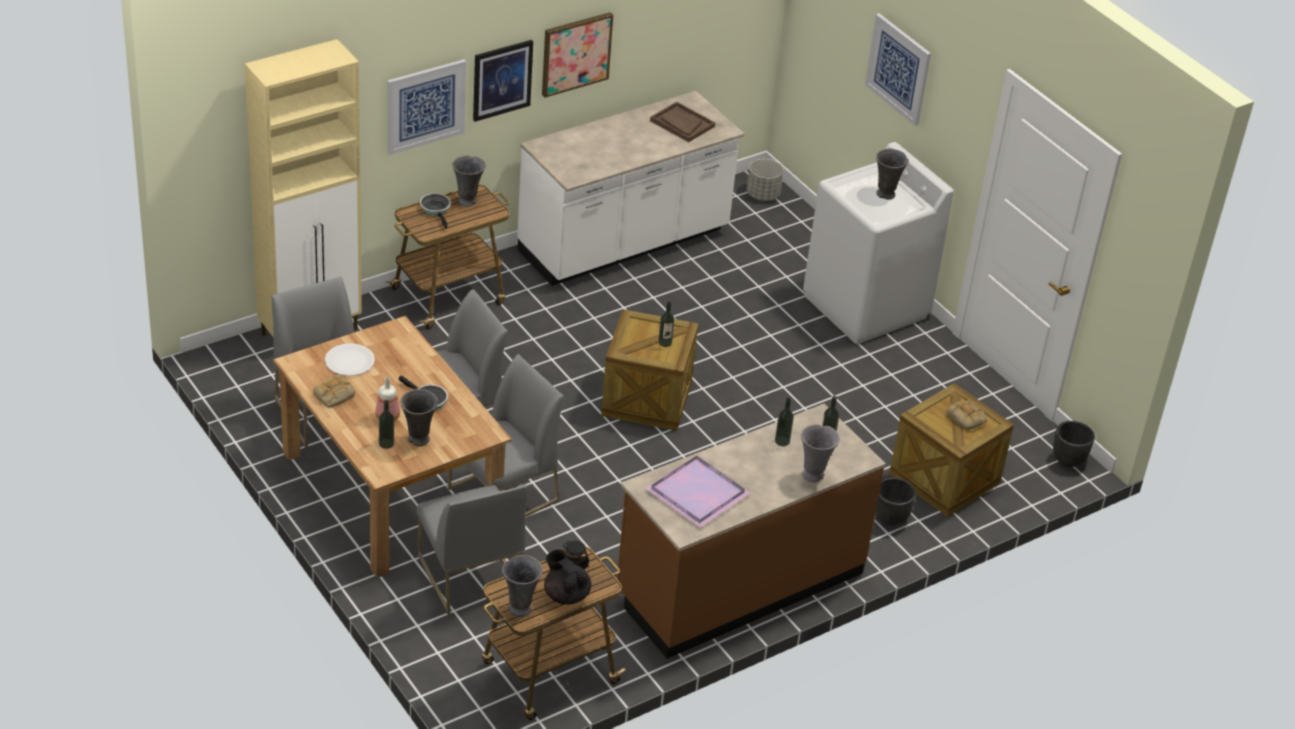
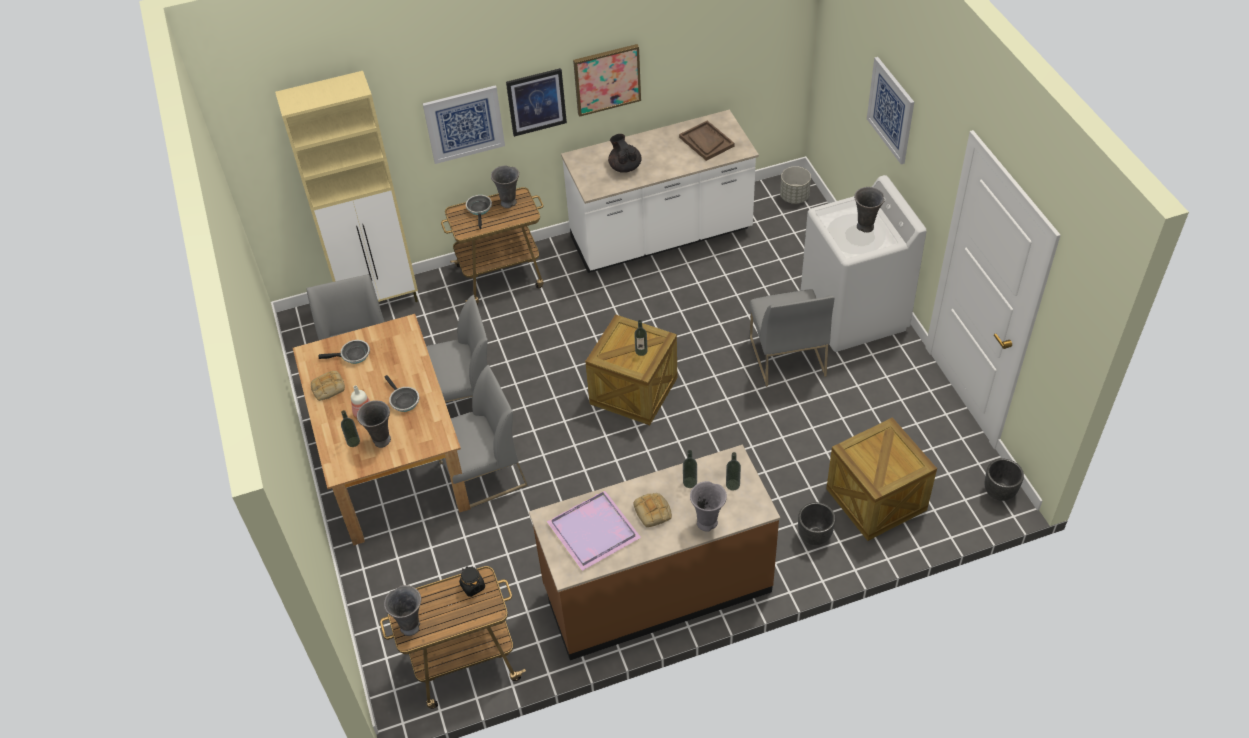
camera: 20 degrees right, 10 degrees up
white plate [325,343,375,376] -> frying pan [319,340,370,364]
grey chair [417,485,527,615] -> grey chair moved to [750,289,834,387]
black teapot [544,549,591,605] -> black teapot moved to [608,134,642,173]
bread [946,400,987,430] -> bread moved to [634,493,672,527]

